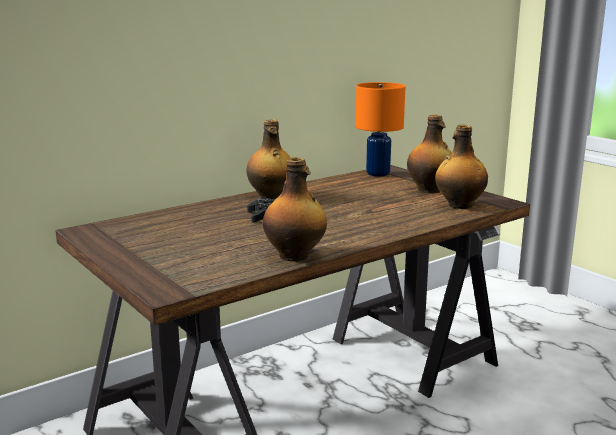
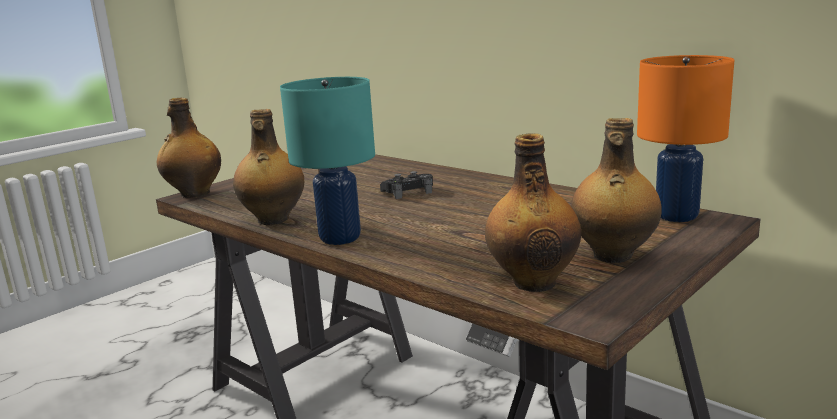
camera: 80 degrees right, 0 degrees up
bottle [246,120,291,199] -> bottle moved to [157,98,221,198]
none -> turquoise table lamp [280,77,375,245]

